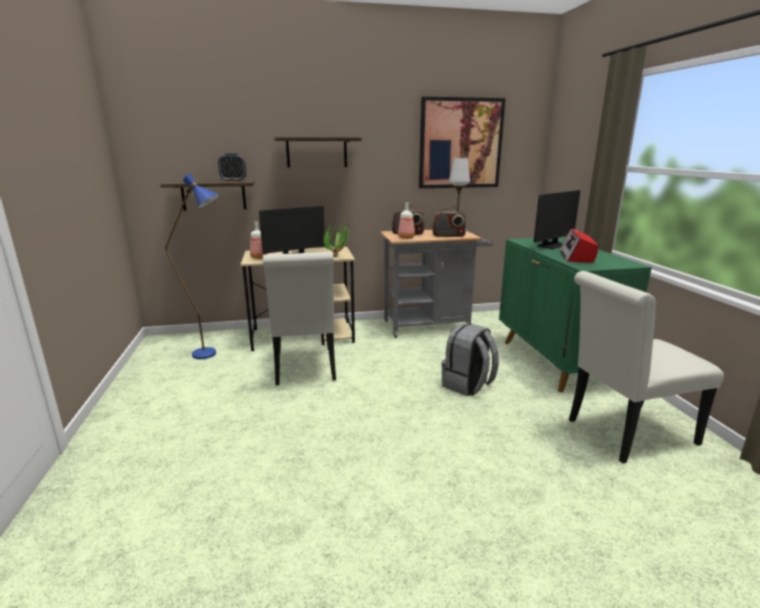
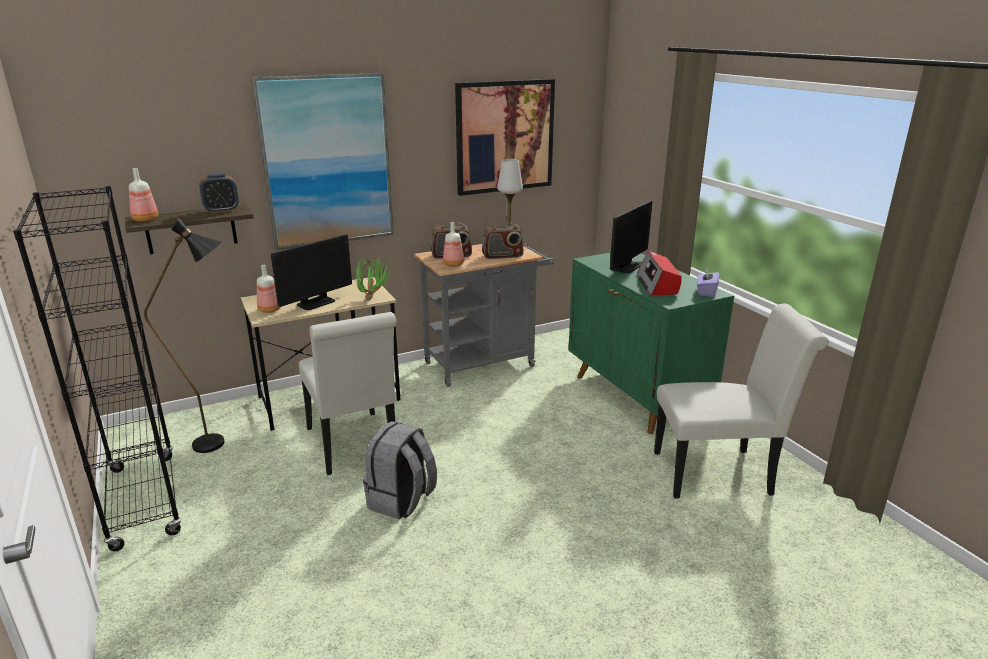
camera: 15 degrees left, 5 degrees up
blue floor lamp [165,173,220,359] -> black floor lamp [144,218,224,453]
shelf [274,137,361,168] -> picture [251,73,394,250]
grey backpack [441,323,499,396] -> grey backpack moved to [363,421,437,520]
white chair [569,271,724,464] -> white chair turned 150 degrees counterclockwise [654,304,829,498]
none -> black bookcase [13,186,182,551]
none -> bottle [129,168,158,222]
none -> purple tissue box [697,268,720,297]

